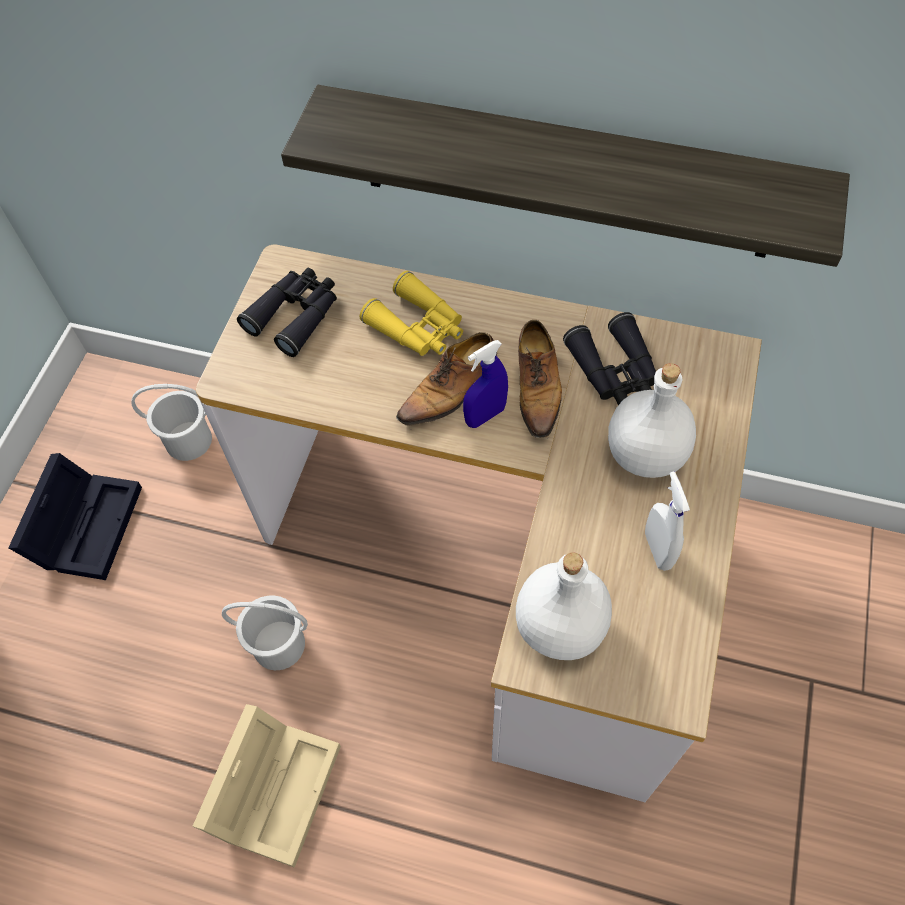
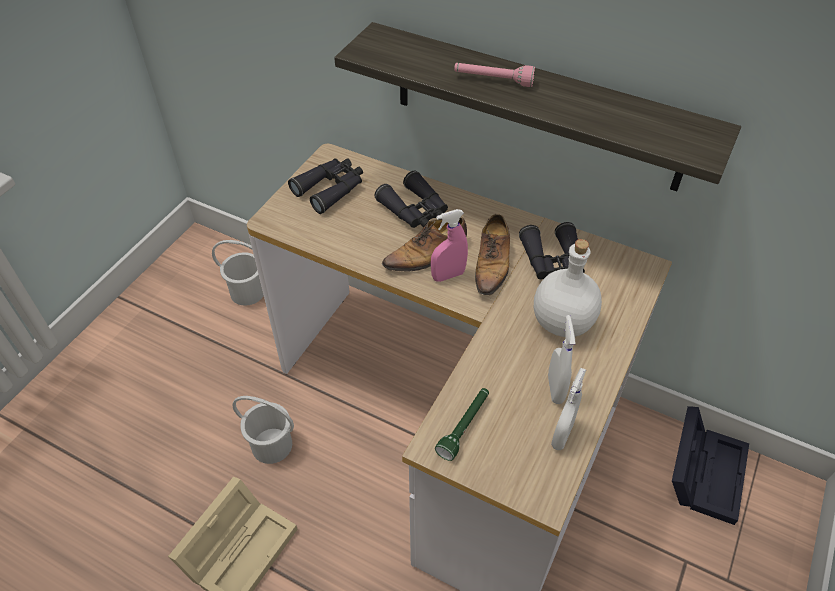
camera: 10 degrees right, 10 degrees down
black storage box [8,453,142,580] -> black storage box moved to [672,406,749,525]
yellow binoculars [360,271,463,356] -> black binoculars [375,171,448,228]
blue spray bottle [463,340,508,428] -> pink spray bottle [431,209,468,282]
white bottle [516,552,612,660] -> green flashlight [435,388,489,461]
none -> pink flashlight [454,63,535,87]
none -> white spray bottle [551,368,586,450]

